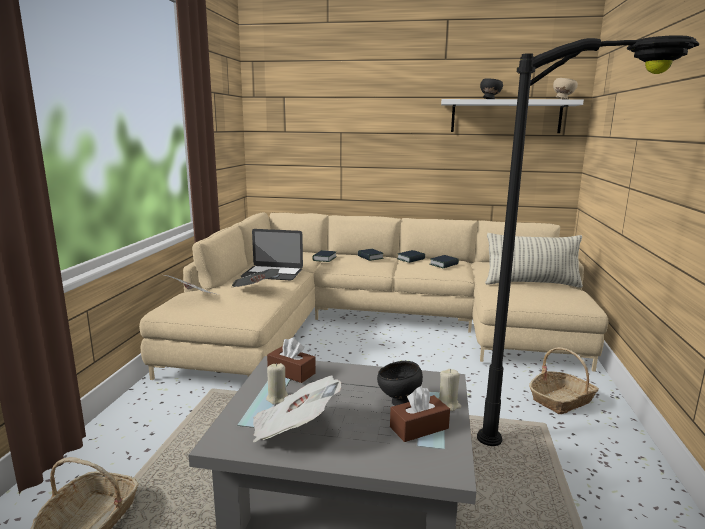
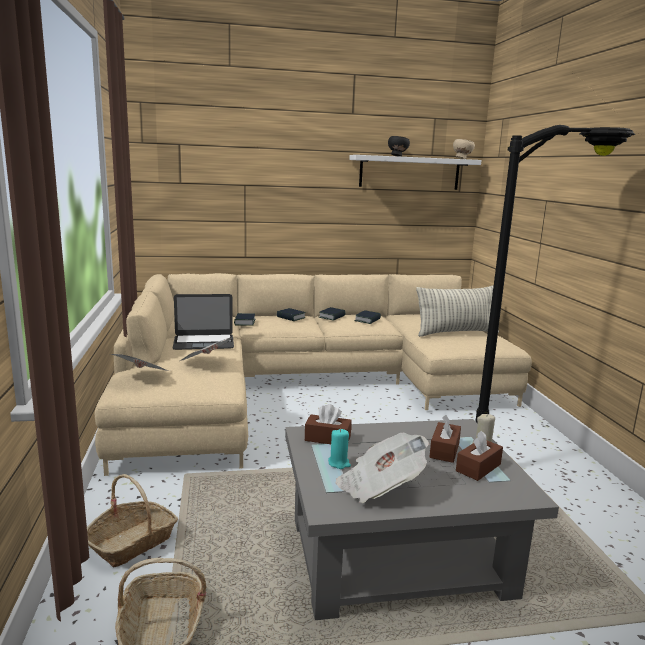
camera: 20 degrees left, 0 degrees up
beige candle [266,363,288,405] -> turquoise candle [328,429,351,469]
black bowl [377,361,423,406] -> brown tissue box [430,415,461,463]
basket [529,347,599,414] -> basket moved to [87,474,178,567]

